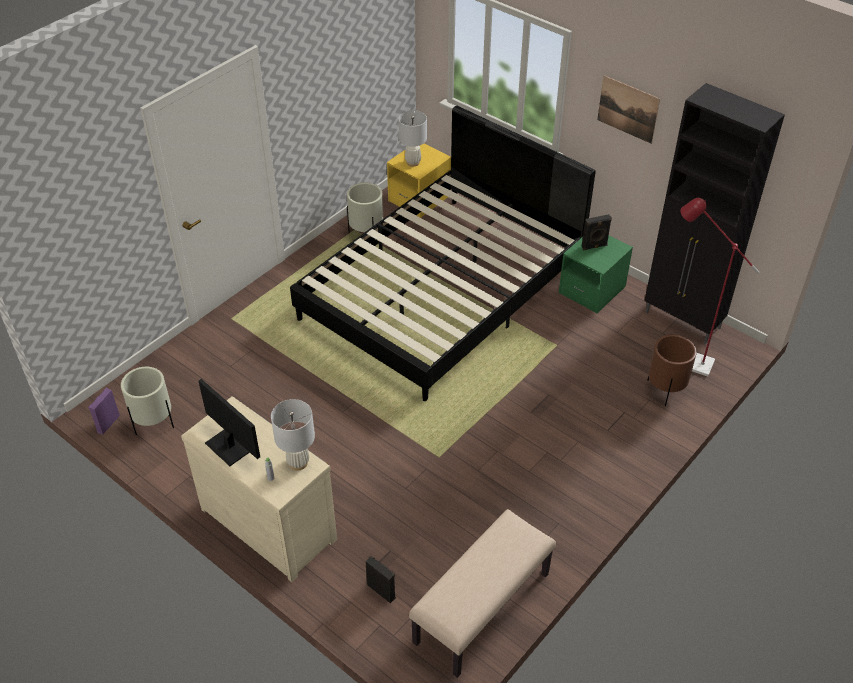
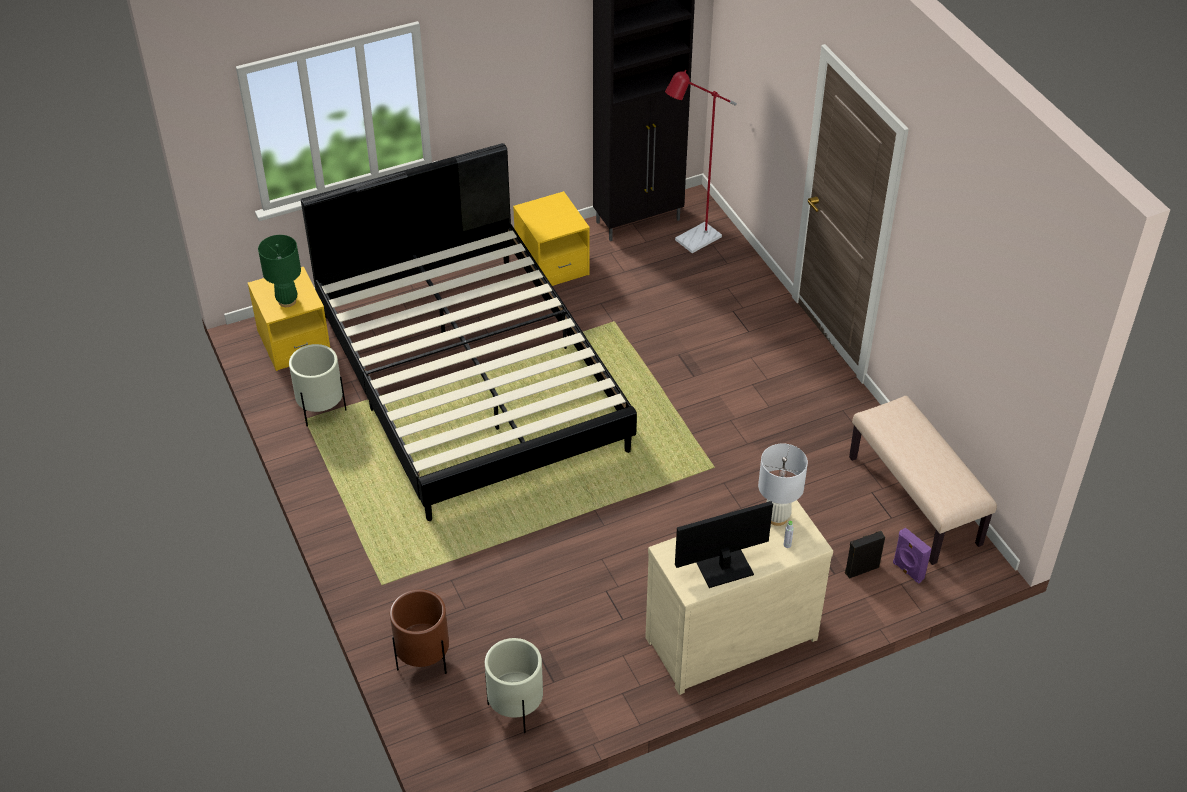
camera: 65 degrees left, 0 degrees up
purple speaker [88,388,120,434] -> purple speaker moved to [893,527,932,583]
white table lamp [398,110,427,167] -> green table lamp [258,235,301,307]
green nightstand [559,235,633,313] -> yellow nightstand [513,191,590,286]
black speaker [582,214,612,250] -> none
picture [597,75,660,144] -> none
brown planter [647,335,697,406] -> brown planter moved to [390,589,449,674]

